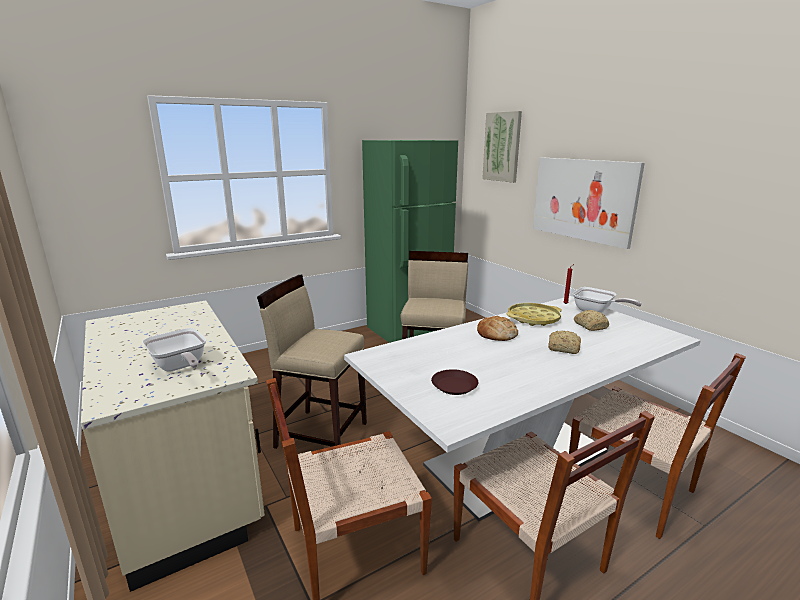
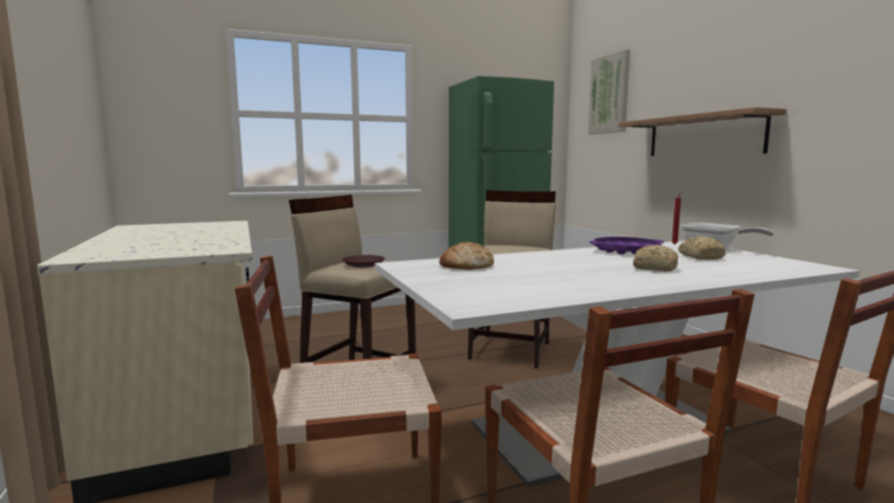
camera: 10 degrees right, 10 degrees down
frying pan [142,328,206,372] -> none
brown plate [431,369,478,395] -> brown plate moved to [342,255,385,267]
bread [477,316,518,341] -> bread moved to [439,242,494,270]
yellow tray [507,303,562,326] -> purple tray [590,237,664,255]
picture [533,157,645,249] -> shelf [619,107,787,156]

